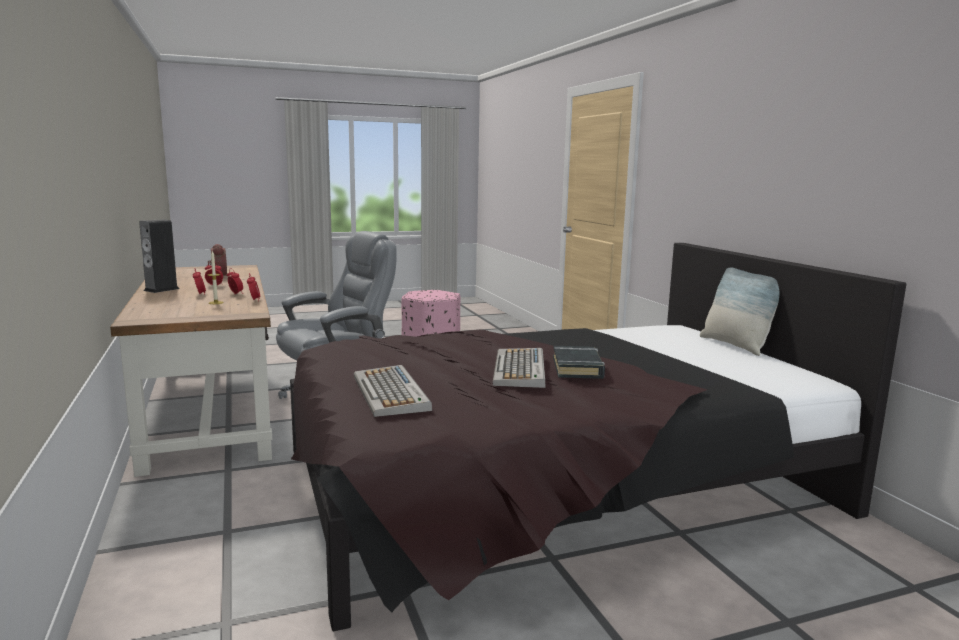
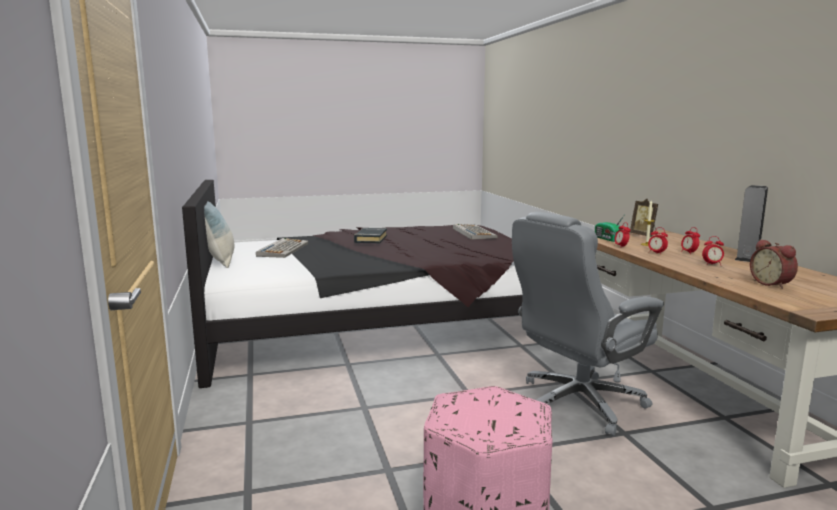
camera: 175 degrees left, 0 degrees up
keyboard [493,348,545,388] -> keyboard moved to [256,238,308,258]
none -> radio [595,213,626,242]
none -> picture frame [630,199,658,237]

